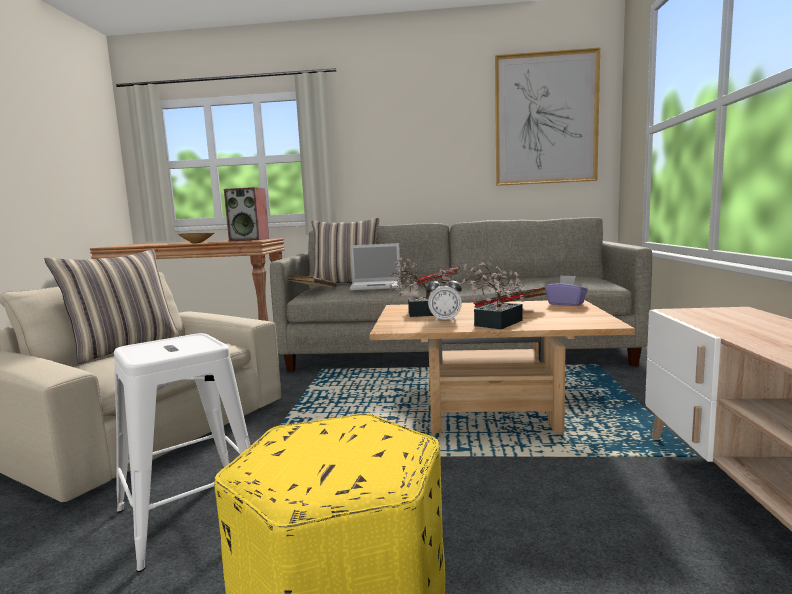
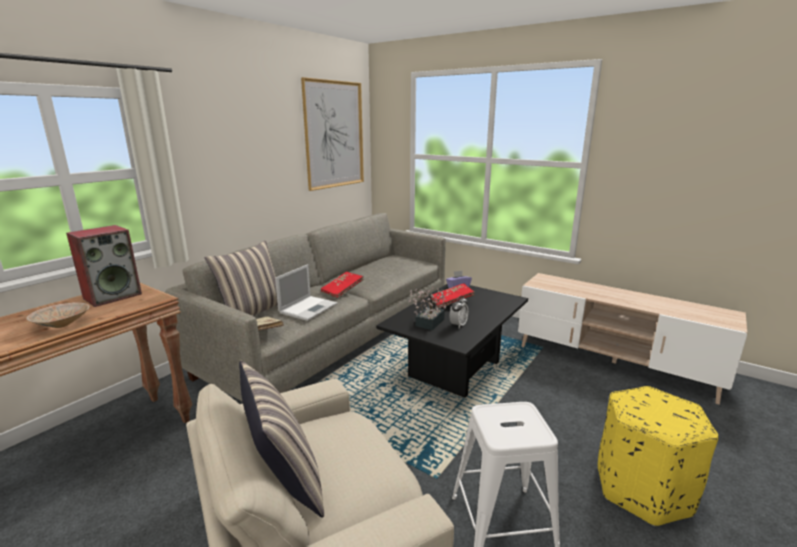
camera: 60 degrees left, 10 degrees up
beige coffee table [370,300,635,433] -> black coffee table [376,284,528,398]
potted plant [461,262,524,329] -> none

